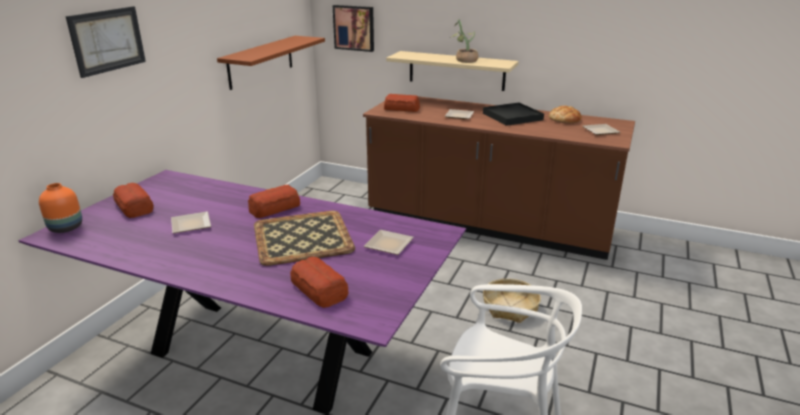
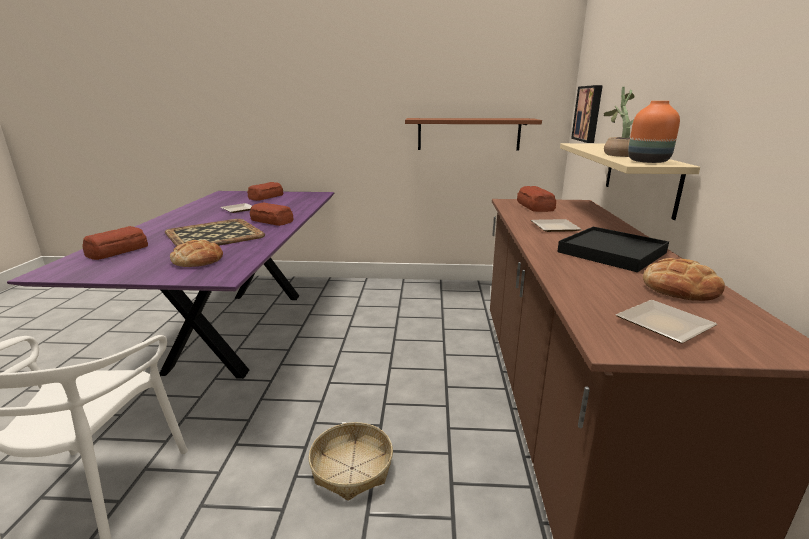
camera: 70 degrees right, 5 degrees down
orange vase [39,183,82,233] -> orange vase moved to [628,101,680,163]
picture [66,6,146,78] -> none
plate [363,230,414,255] -> bread [170,240,223,267]

